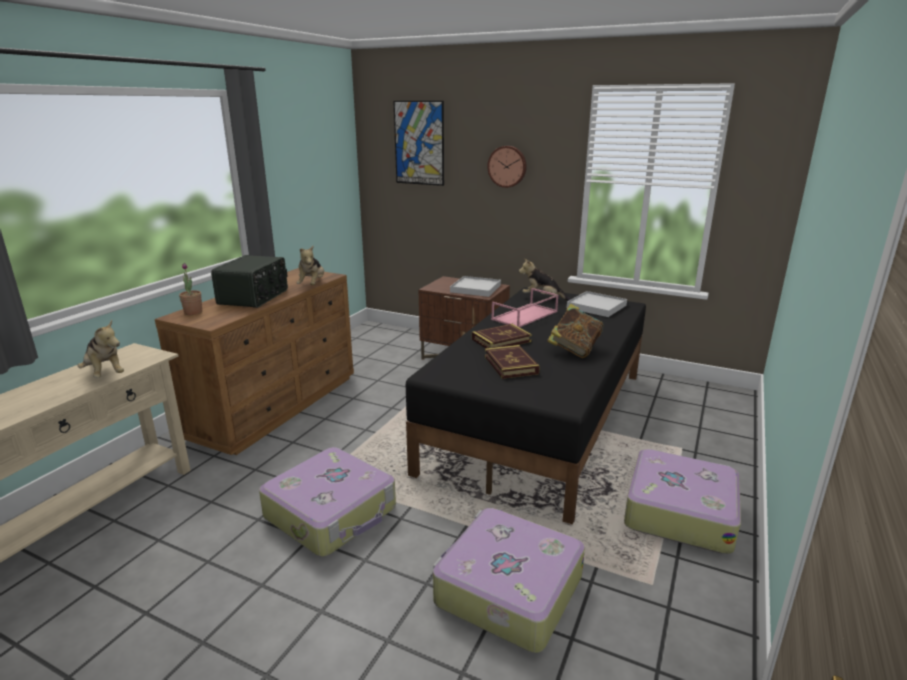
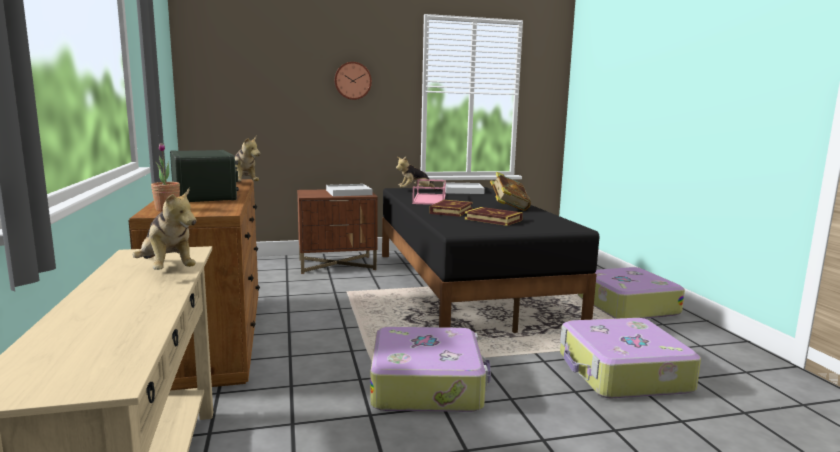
camera: 40 degrees left, 10 degrees down
plush toy [77,320,124,378] -> plush toy turned 45 degrees clockwise [132,188,196,270]
picture [393,101,444,186] -> none

